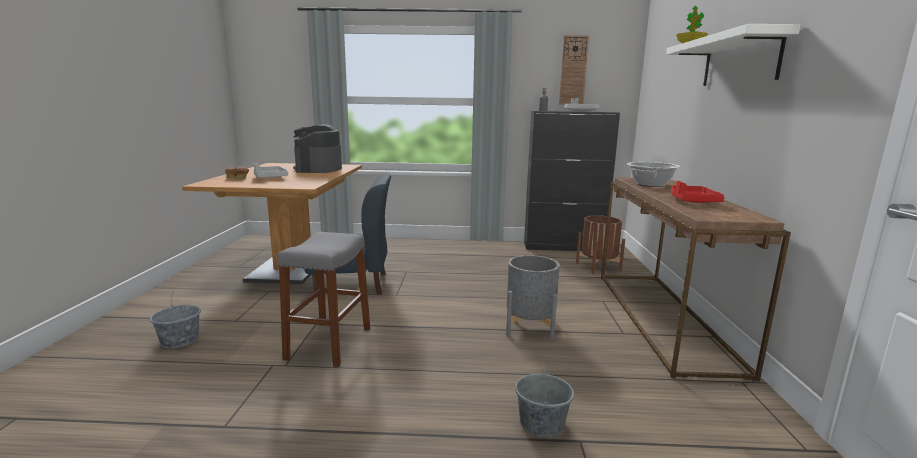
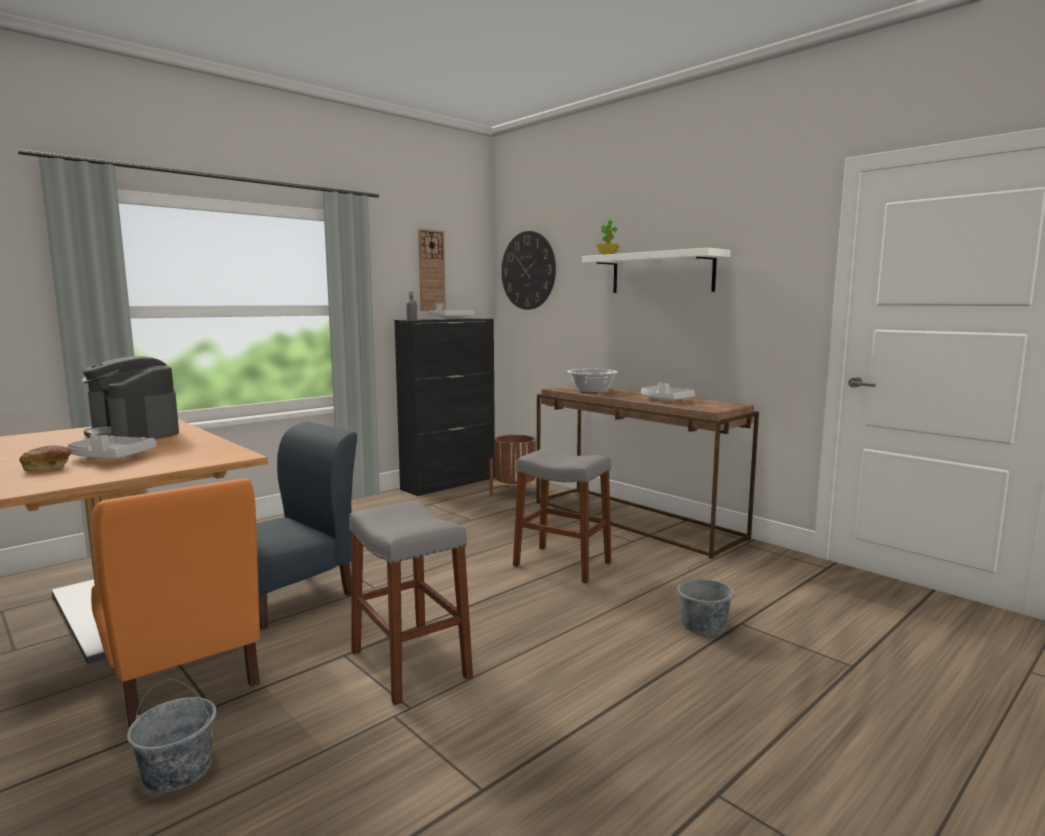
camera: 45 degrees left, 5 degrees down
grey planter [506,255,560,340] -> grey stool [513,448,612,583]
red tray [671,181,725,203] -> grey tray [641,382,695,401]
none -> orange chair [91,478,260,727]
none -> wall clock [501,231,556,310]

